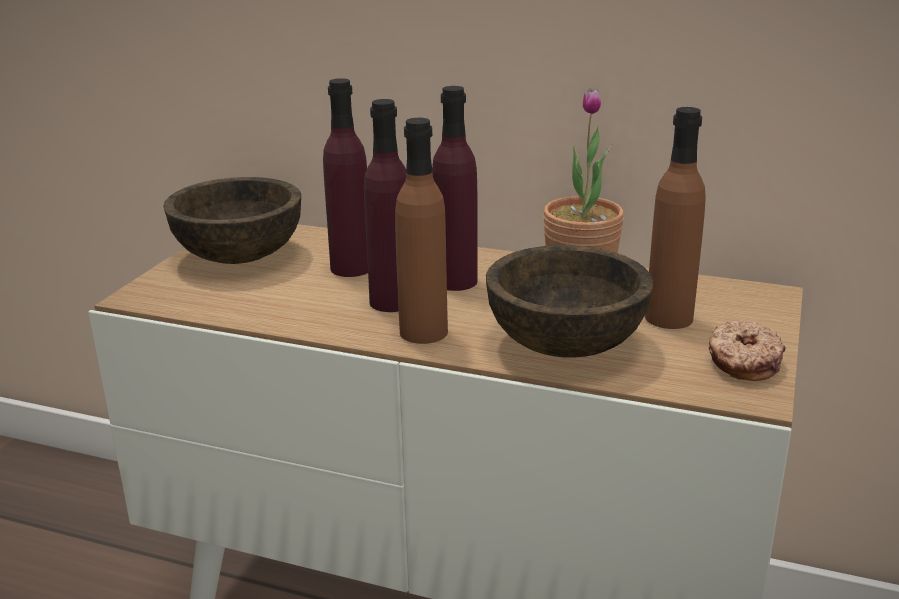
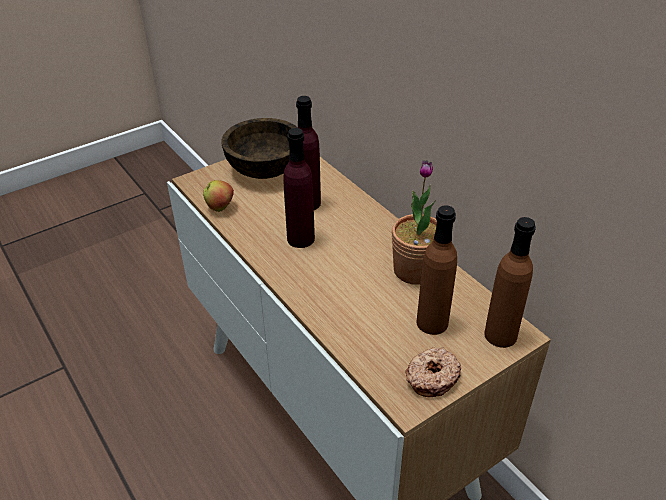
camera: 35 degrees right, 15 degrees up
brown bottle [395,118,448,344] -> brown bottle moved to [484,217,536,348]
purple bottle [432,86,478,291] -> none
brown bowl [486,245,653,358] -> none
none -> apple [203,180,234,212]

